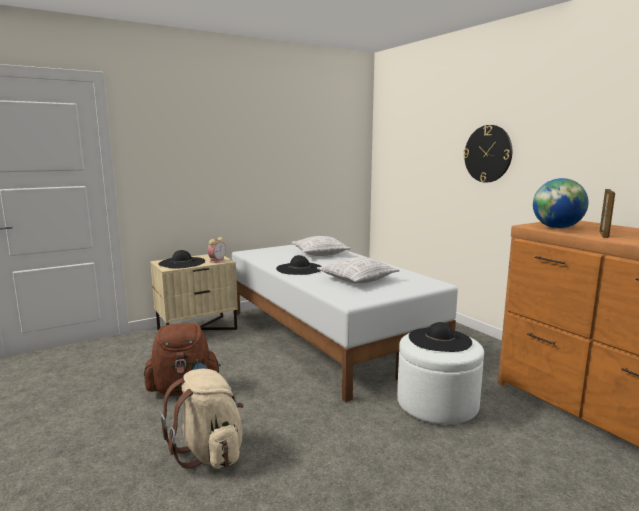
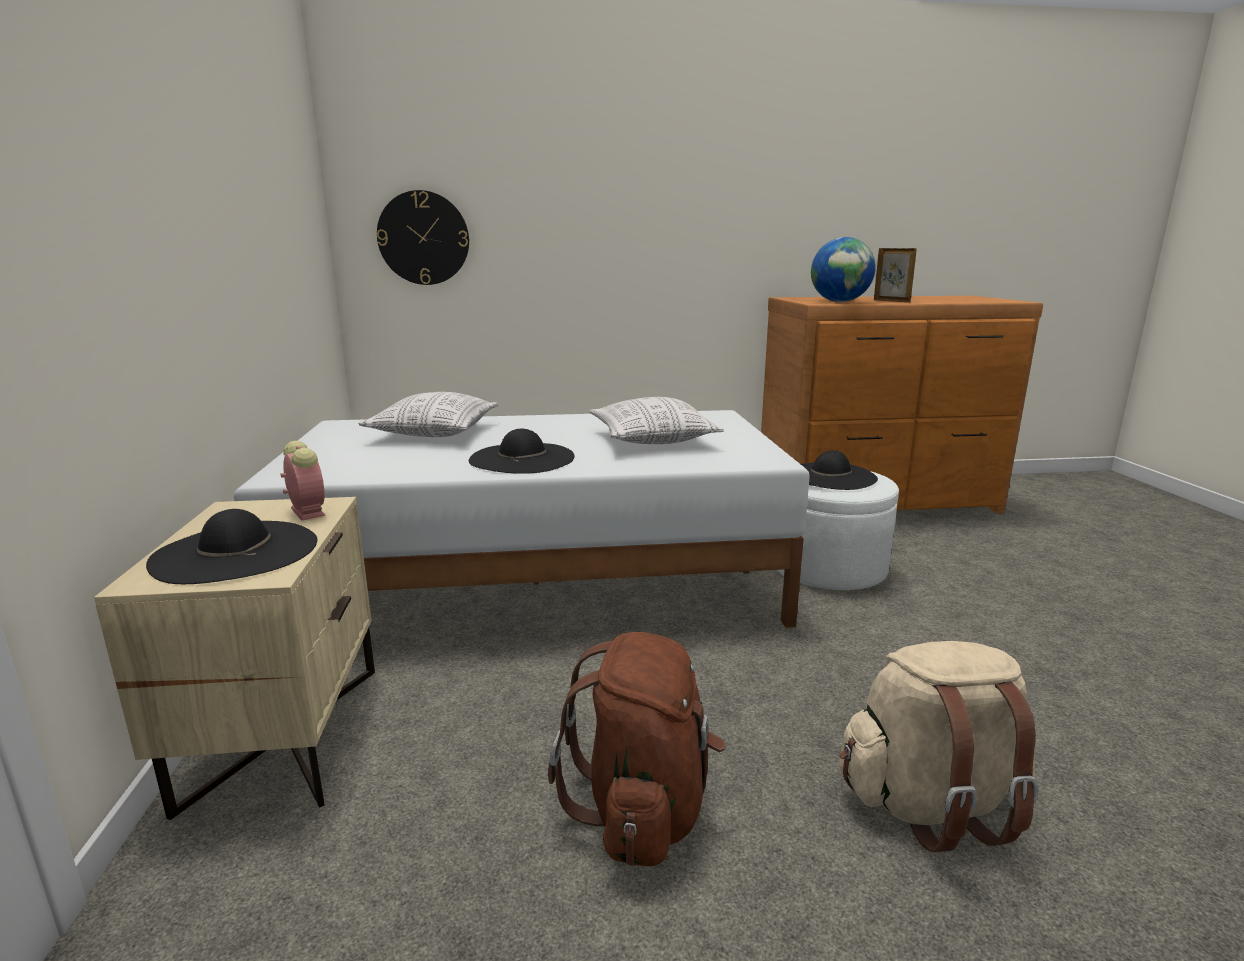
camera: 65 degrees left, 5 degrees up
wall clock [463,125,512,182] -> wall clock moved to [377,190,469,285]

